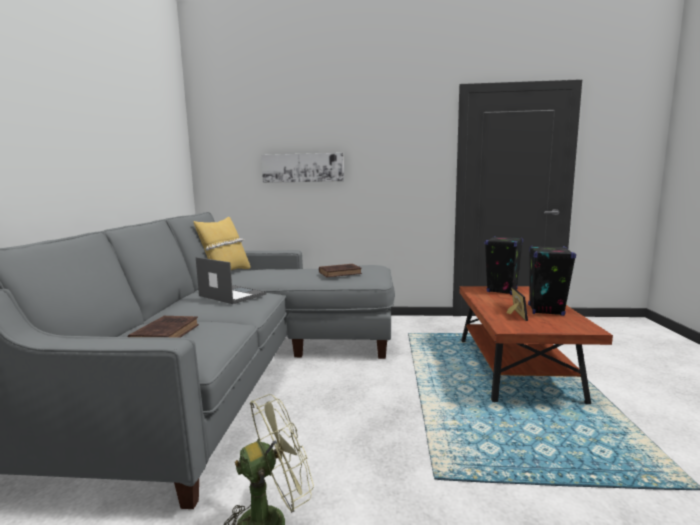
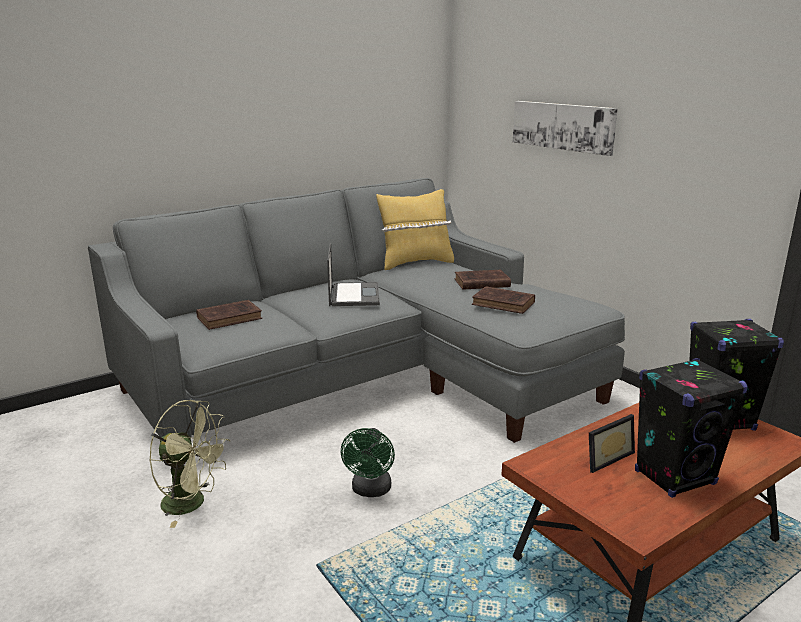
camera: 50 degrees right, 10 degrees up
none -> green fan [341,428,395,497]
none -> brown book [455,270,511,290]

